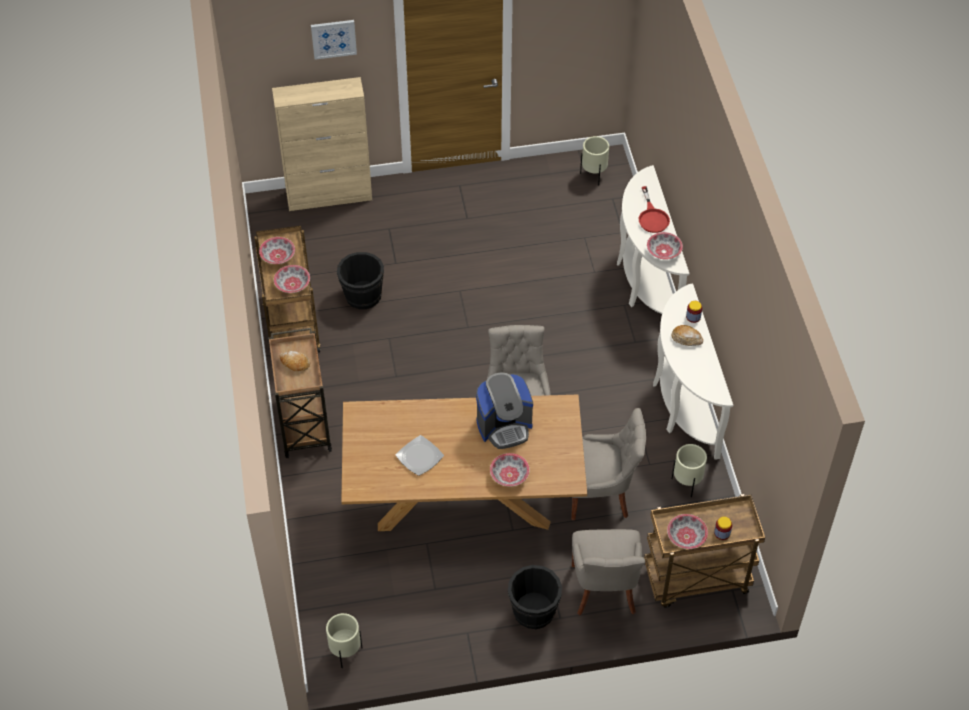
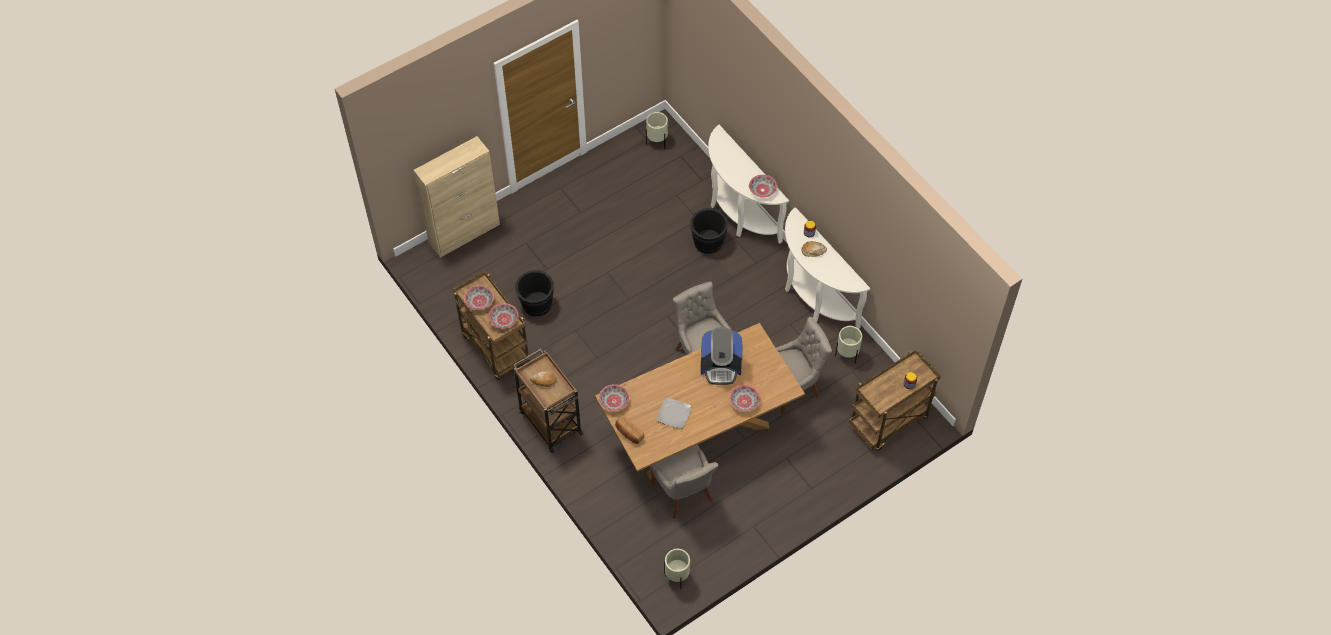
camera: 25 degrees left, 5 degrees up
picture [311,20,357,60] -> none
coffee machine [476,373,533,449] -> coffee machine turned 45 degrees clockwise [701,327,743,385]
black bucket [508,565,562,629] -> black bucket moved to [690,208,728,254]
grey chair [572,529,645,615] -> grey chair moved to [650,444,719,519]
red frying pan [639,186,670,233] -> none
bowl [667,514,708,549] -> bowl moved to [599,384,629,411]
none -> bread [615,416,644,444]

